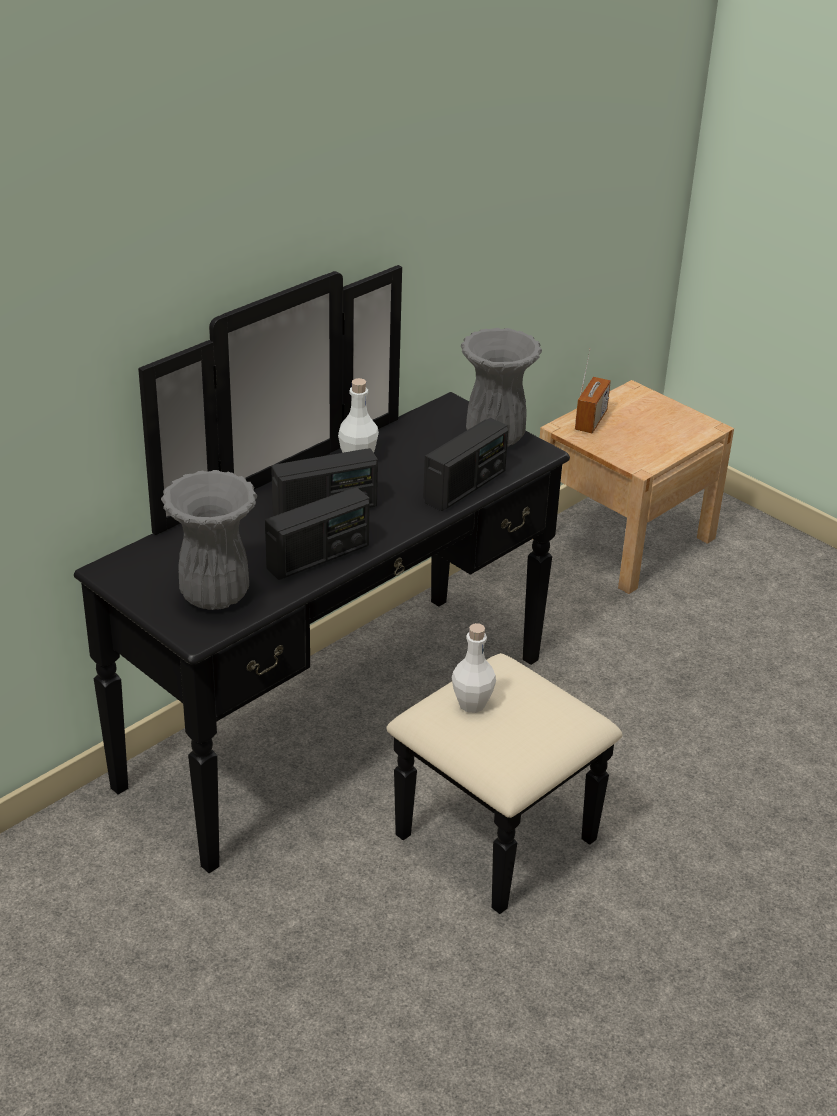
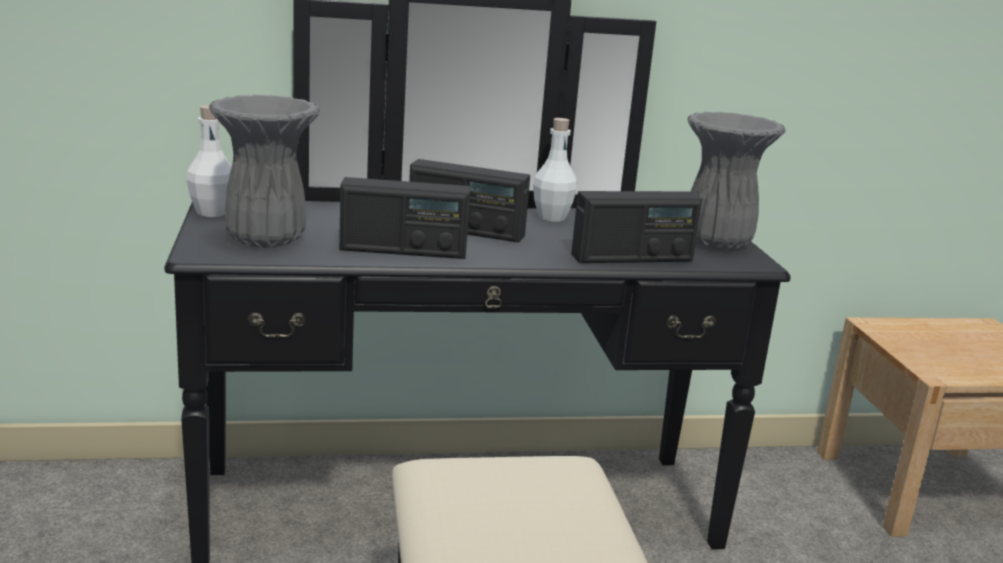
camera: 35 degrees right, 15 degrees down
white bottle [452,623,496,713] -> white bottle moved to [186,105,232,217]
radio [575,348,611,433] -> none

